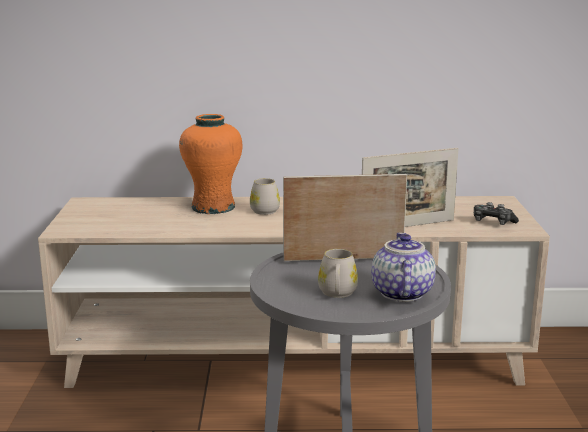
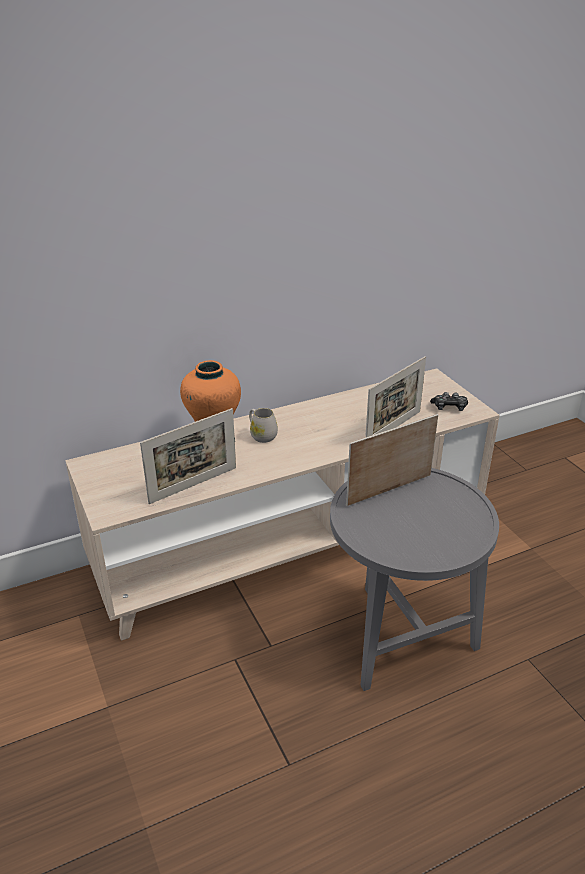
camera: 25 degrees left, 15 degrees up
white mug [318,249,358,298] -> none
teapot [371,233,436,302] -> none
none -> picture frame [140,408,236,504]

